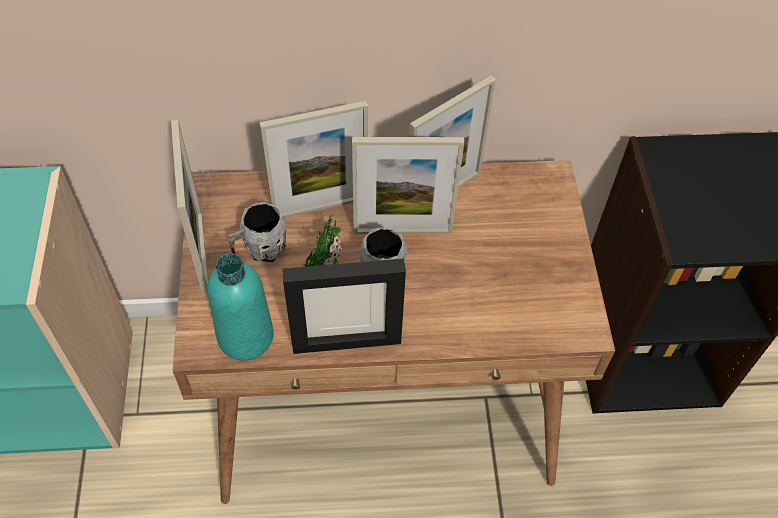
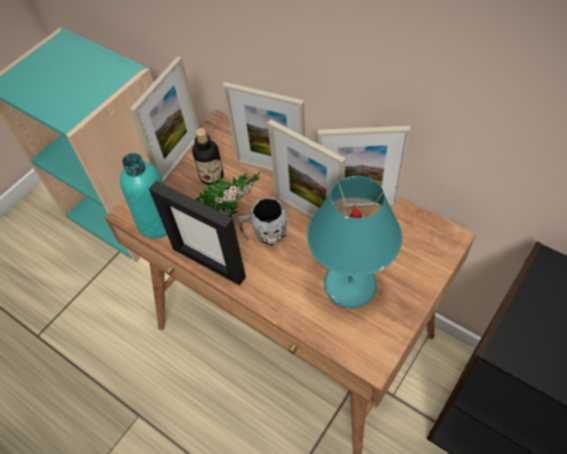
camera: 45 degrees right, 0 degrees up
grey mug [228,202,287,262] -> bottle [192,128,224,185]
none -> turquoise table lamp [307,176,402,308]

